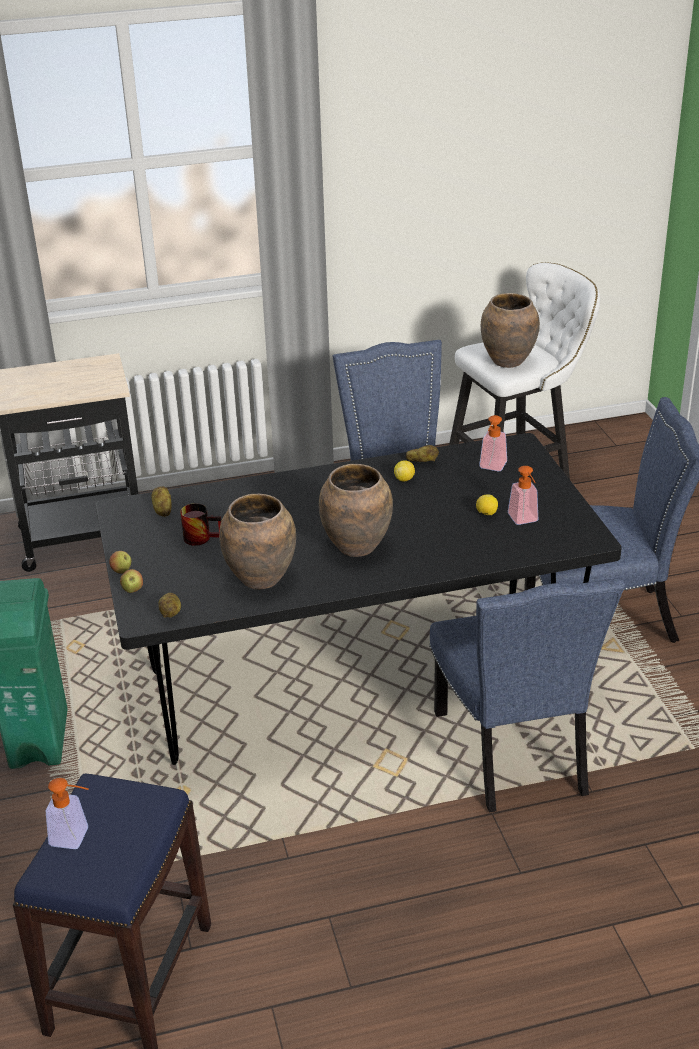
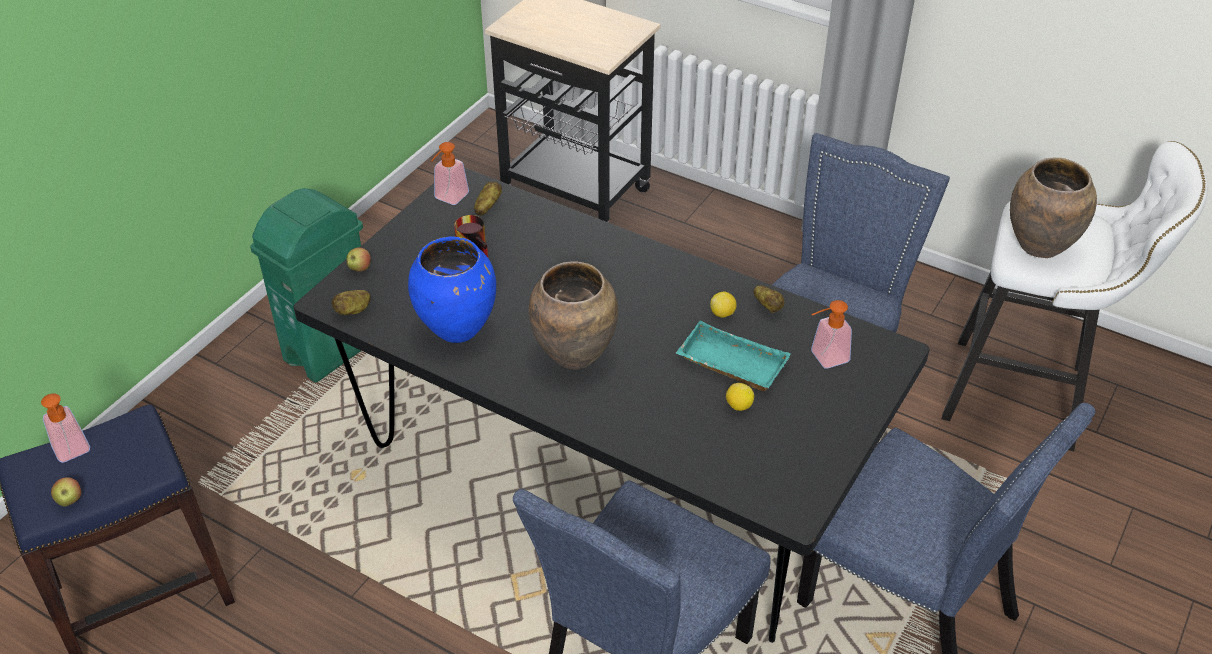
camera: 45 degrees right, 10 degrees up
apple [109,551,131,574] -> apple moved to [51,477,81,507]
brown vase [219,494,296,589] -> blue vase [408,237,496,343]
soap dispenser [508,466,538,525] -> soap dispenser moved to [431,142,469,205]
none -> turquoise tray [676,321,791,391]

